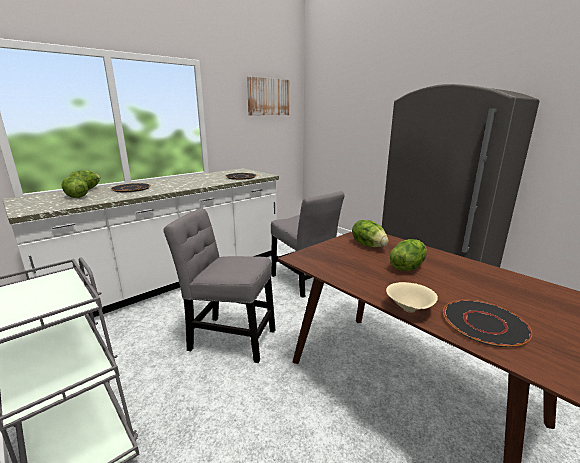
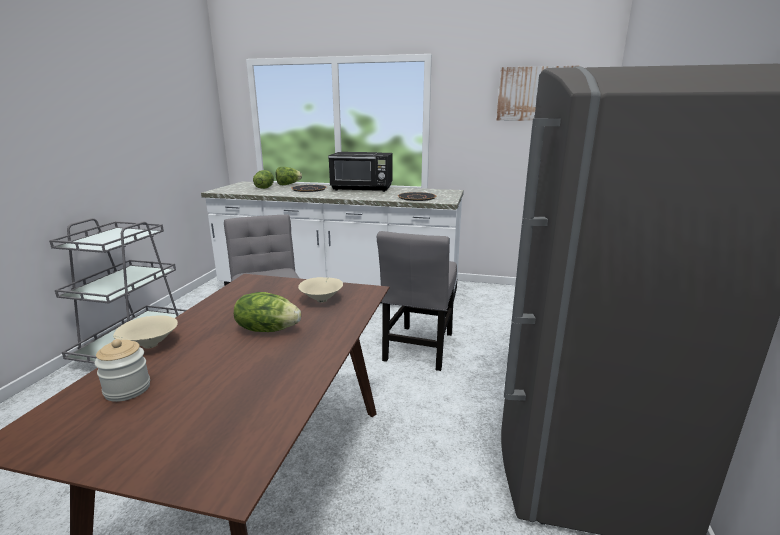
camera: 55 degrees right, 0 degrees up
lettuce [352,220,388,247] -> beige bowl [298,277,343,302]
black plate [443,300,532,347] -> jar [94,339,150,402]
none -> black microwave [328,152,392,192]

